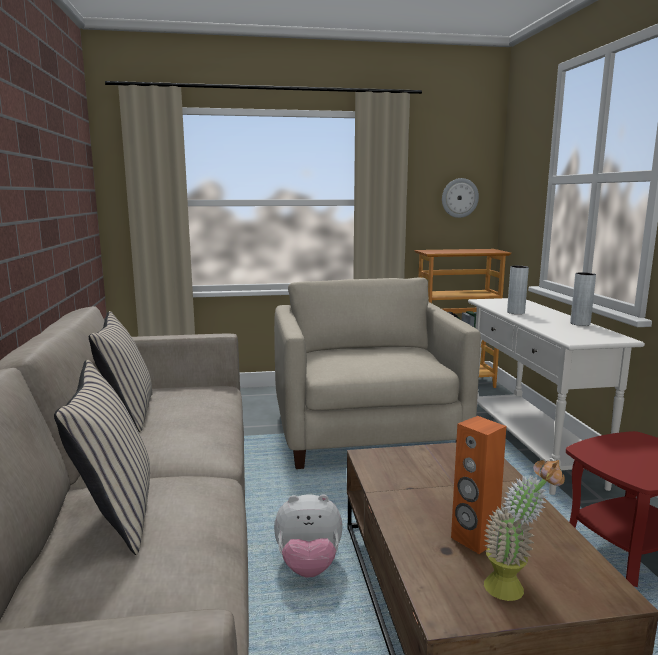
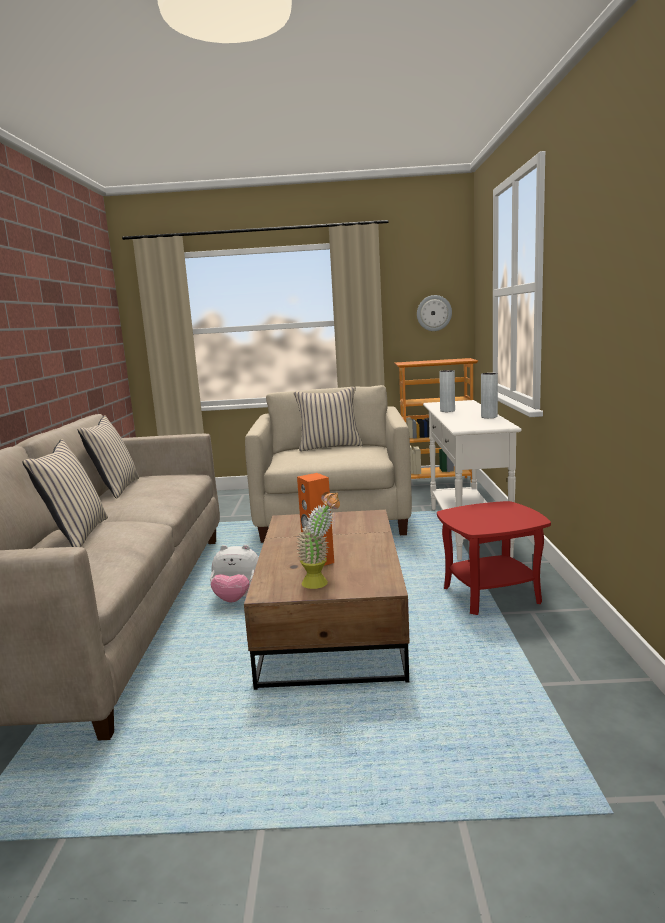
camera: 10 degrees right, 0 degrees up
none -> beige pillow [293,387,363,451]

